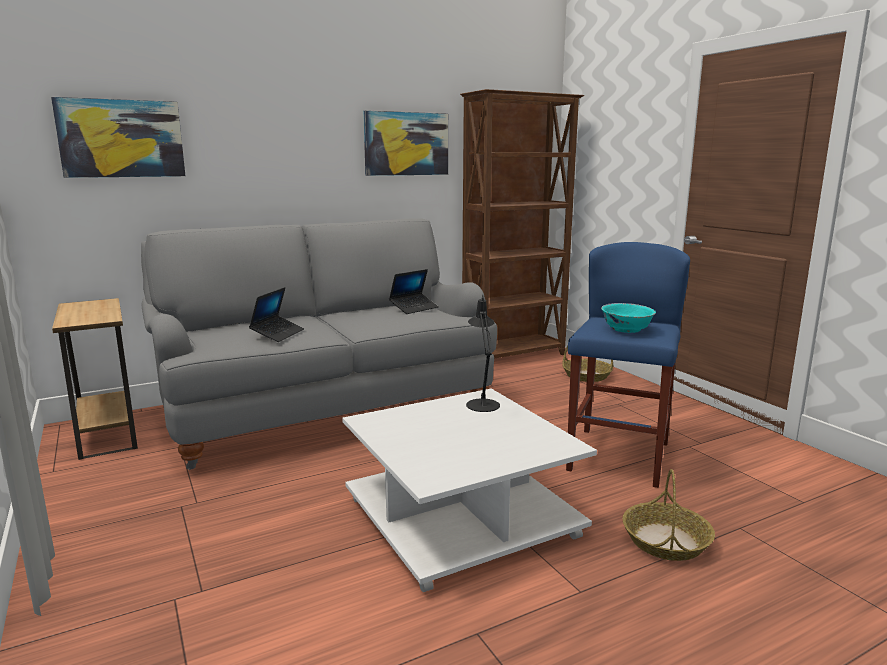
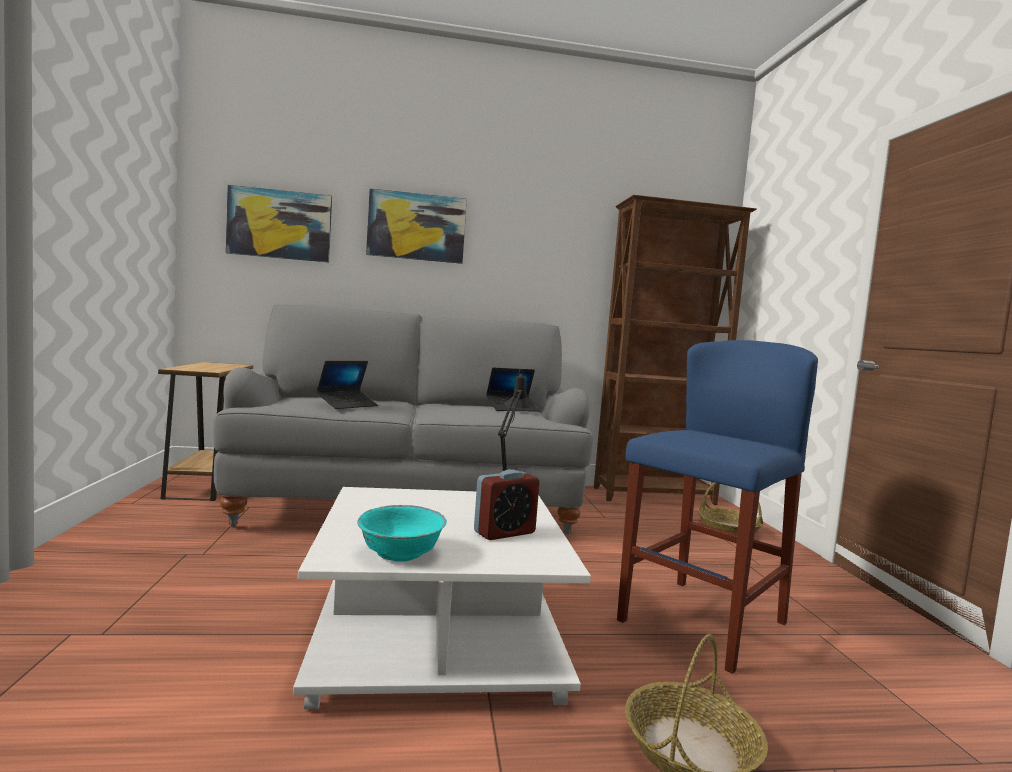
camera: 20 degrees right, 10 degrees down
picture [363,111,448,176] -> picture moved to [366,189,467,264]
turquoise bowl [601,303,656,333] -> turquoise bowl moved to [357,505,447,562]
none -> alarm clock [474,469,540,540]

